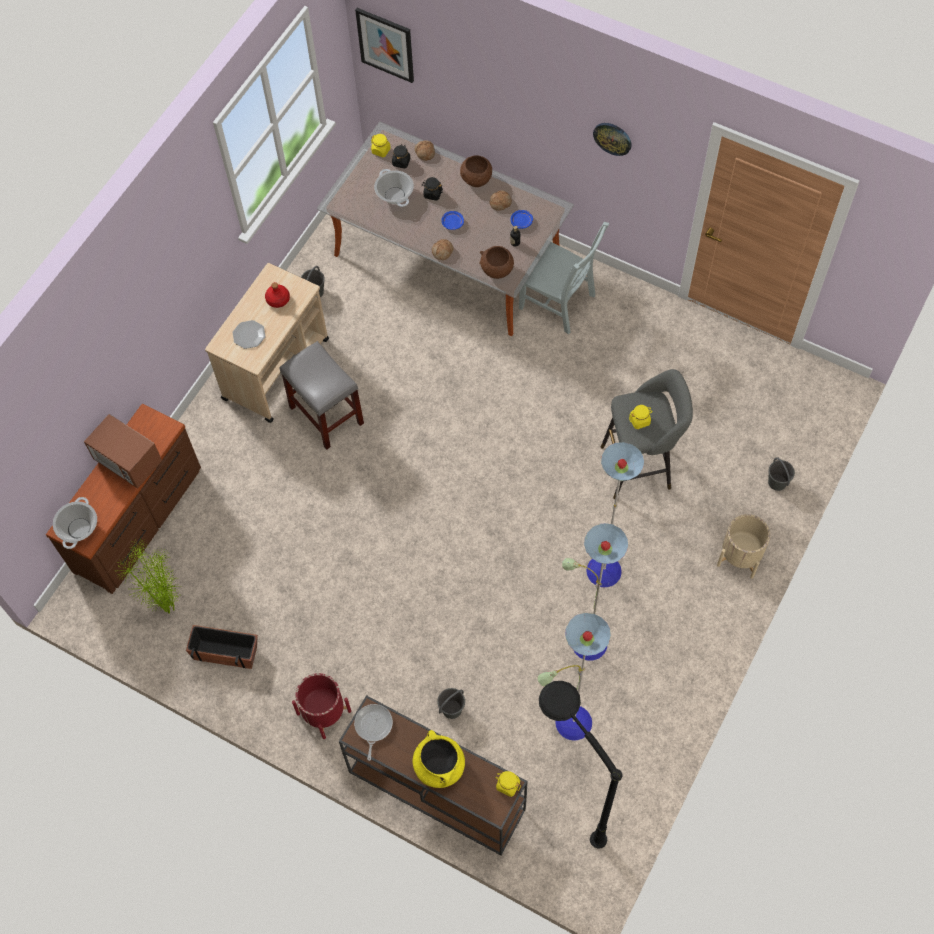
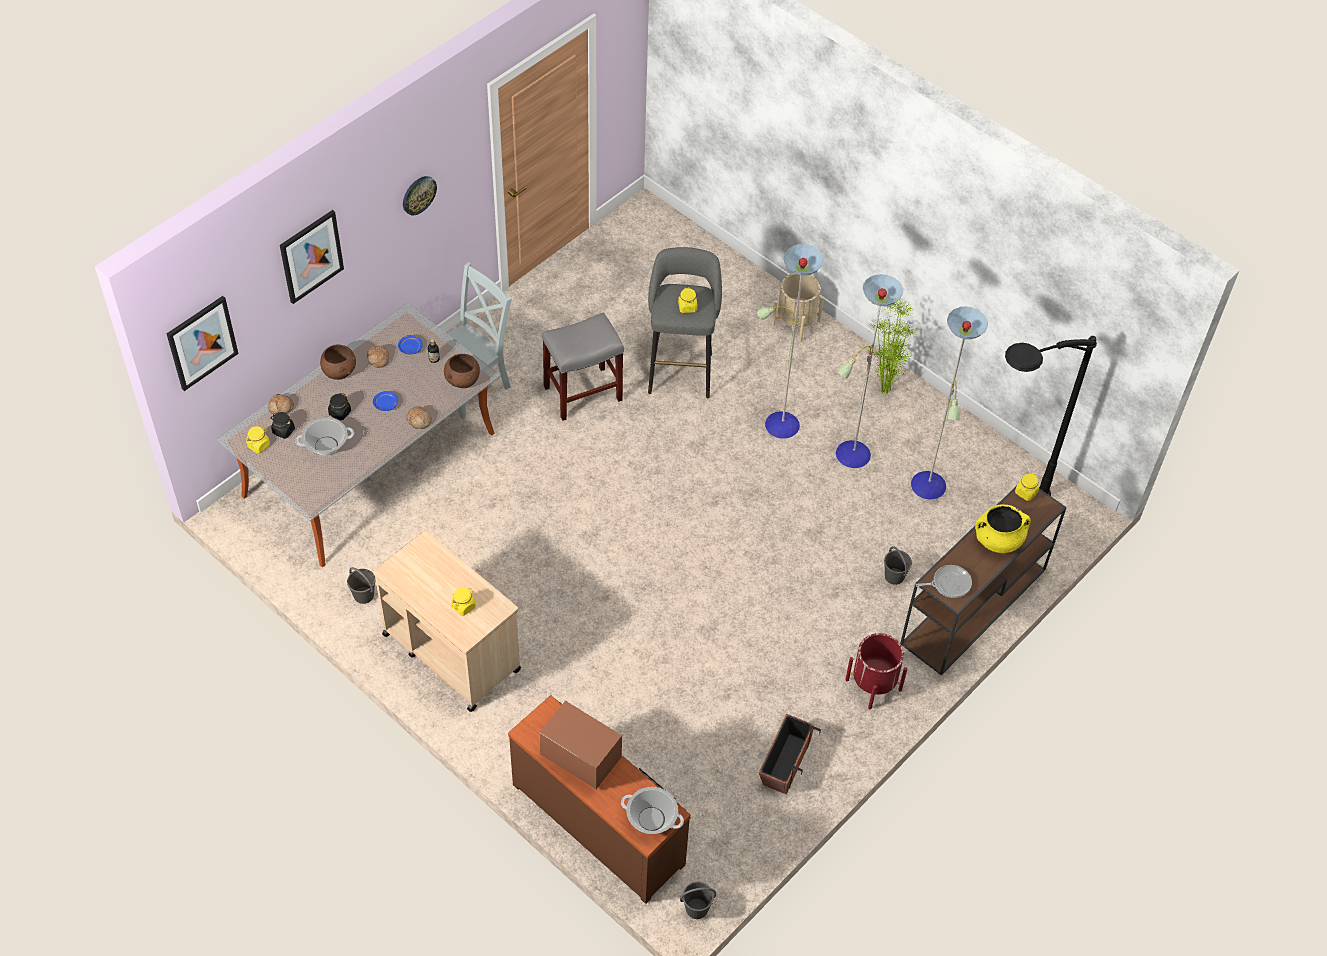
camera: 80 degrees left, 10 degrees down
microwave [84,414,162,489] -> microwave turned 105 degrees counterclockwise [539,701,622,789]
potted plant [114,539,182,614] -> potted plant moved to [868,299,917,393]
plate [233,320,265,349] -> yellow jar [451,587,476,616]
red bottle [265,282,290,308] -> none
grey stool [280,341,364,450] -> grey stool moved to [542,312,624,421]
frying pan [354,704,393,761] -> frying pan turned 150 degrees clockwise [916,565,972,598]
grey bucket [768,457,795,491] -> grey bucket moved to [680,882,716,919]
none -> picture [280,210,344,304]

